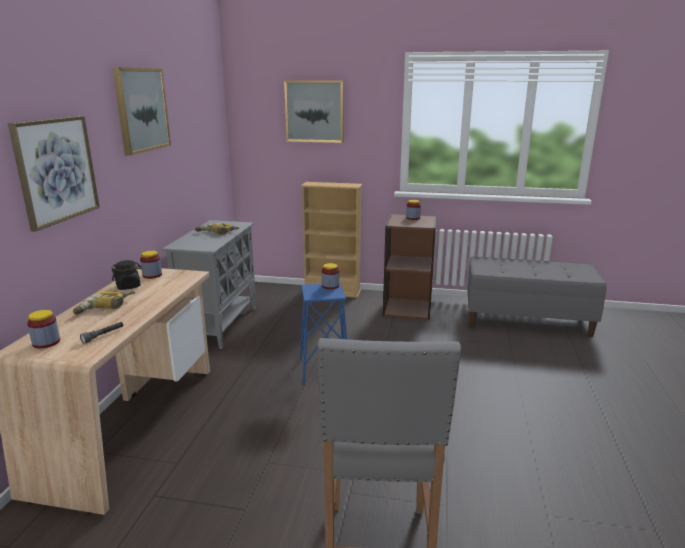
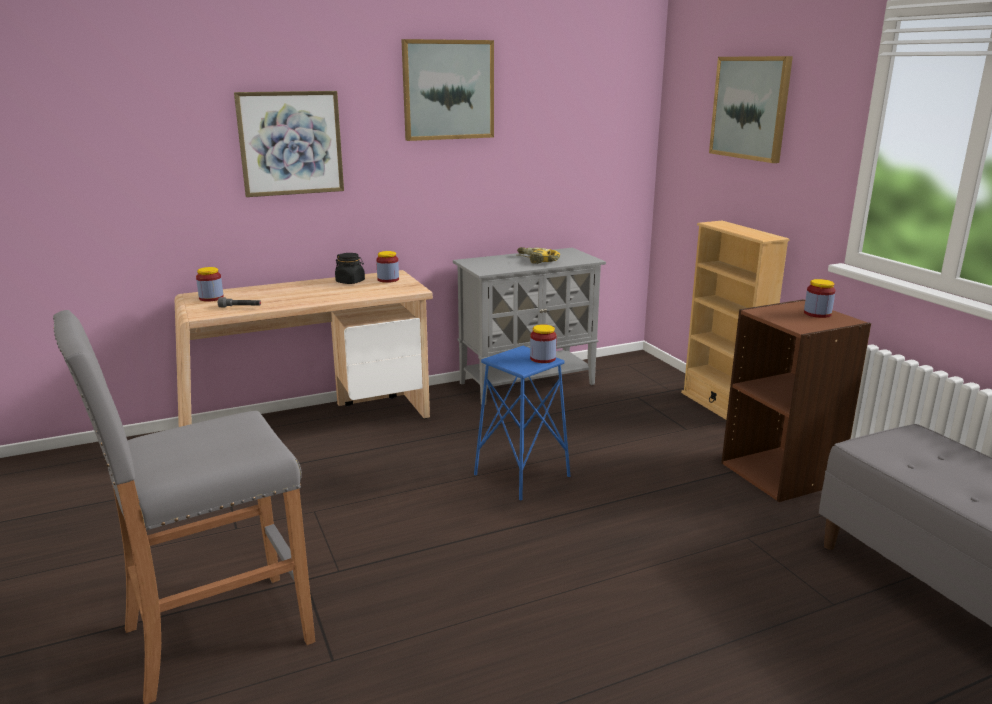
camera: 55 degrees right, 0 degrees up
power drill [73,291,135,315] -> none

